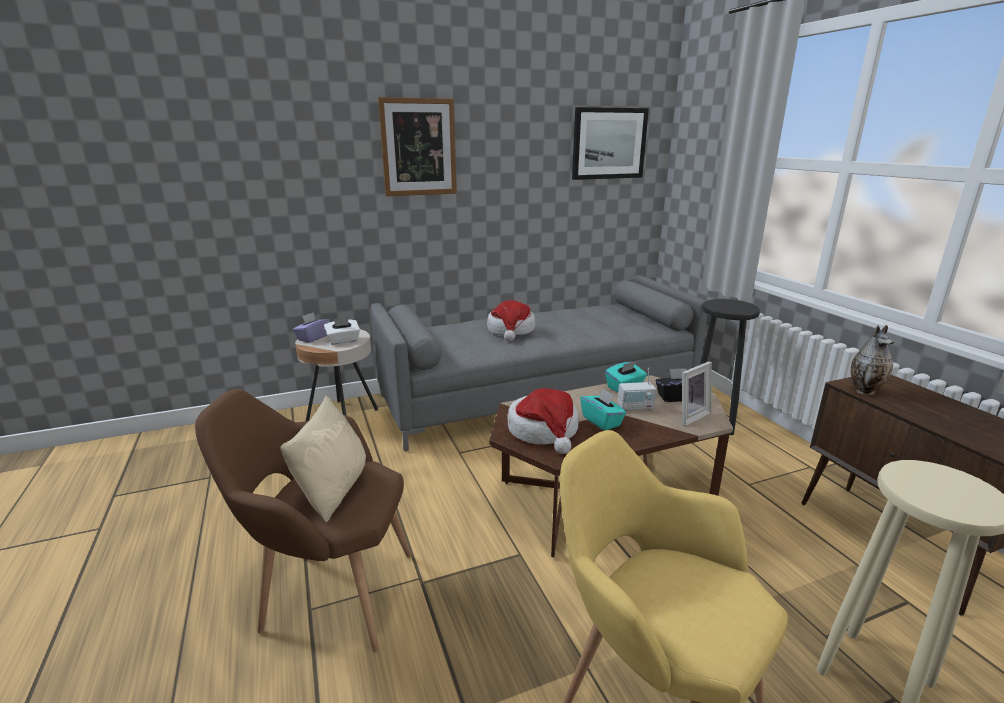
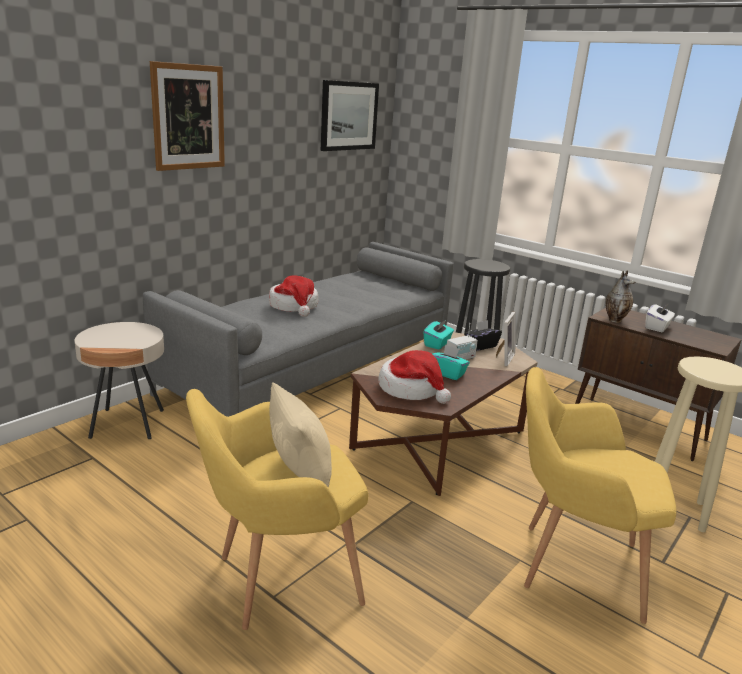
camera: 30 degrees left, 0 degrees up
brown armchair [195,389,411,652] -> yellow armchair [186,389,368,630]
purple tissue box [293,312,330,343] -> none
white tissue box [324,318,360,345] -> white tissue box moved to [646,302,675,332]

